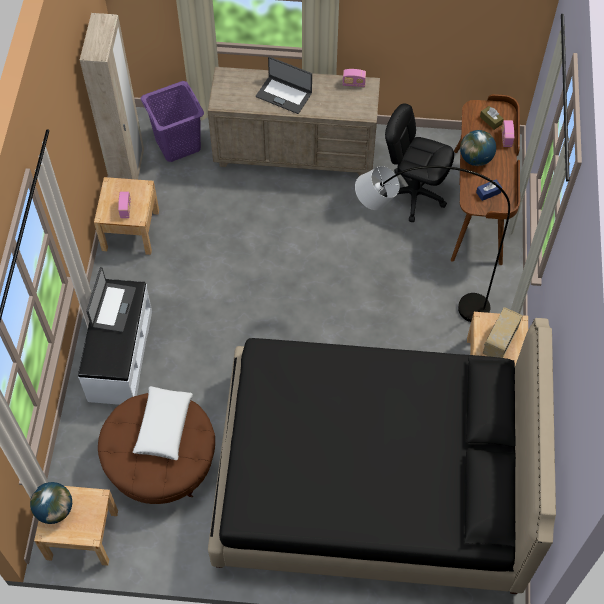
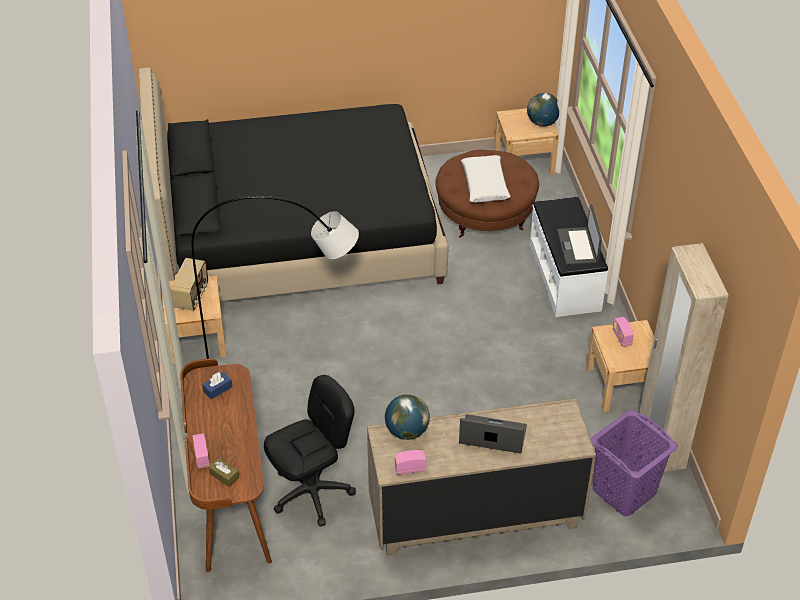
camera: 165 degrees right, 15 degrees down
black office chair [382,104,454,222] -> black office chair turned 45 degrees counterclockwise [264,375,356,527]
globe [460,130,496,166] -> globe moved to [385,394,430,440]

